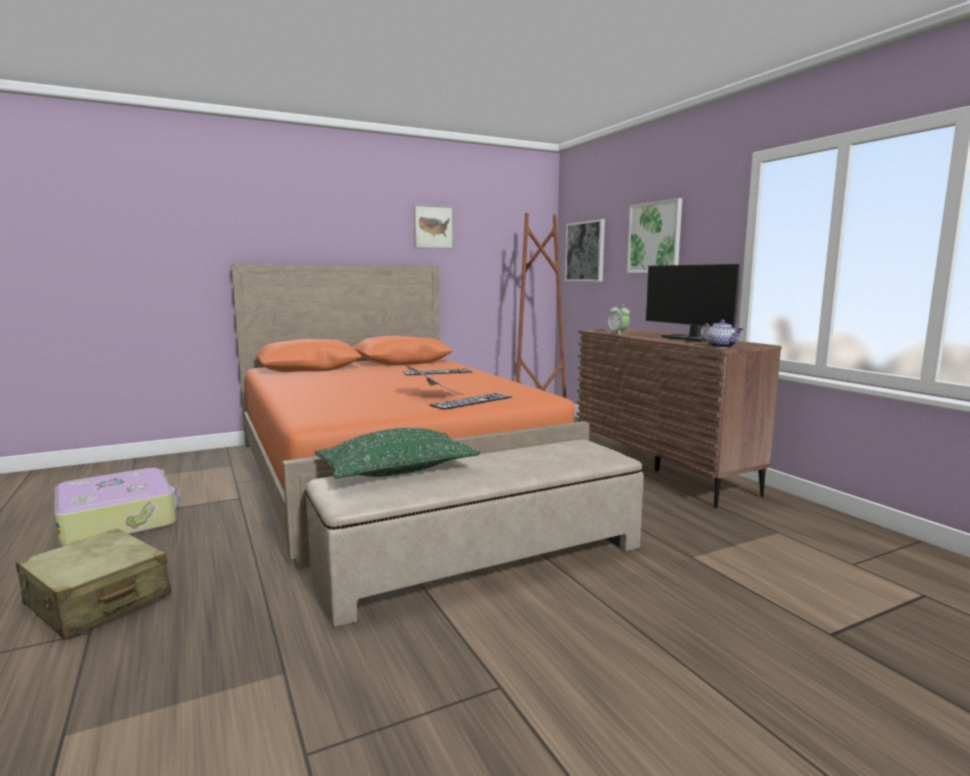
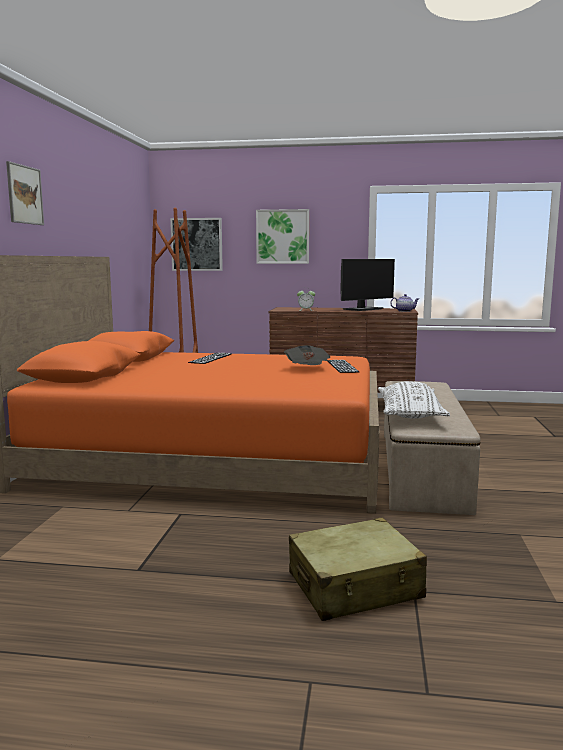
camera: 55 degrees left, 0 degrees up
suitcase [54,468,180,546] -> none
green pillow [315,428,480,479] -> white pillow [378,381,450,418]
picture [414,204,454,249] -> picture moved to [6,161,44,225]
monitor [646,264,740,342] -> monitor turned 45 degrees counterclockwise [340,259,395,311]

